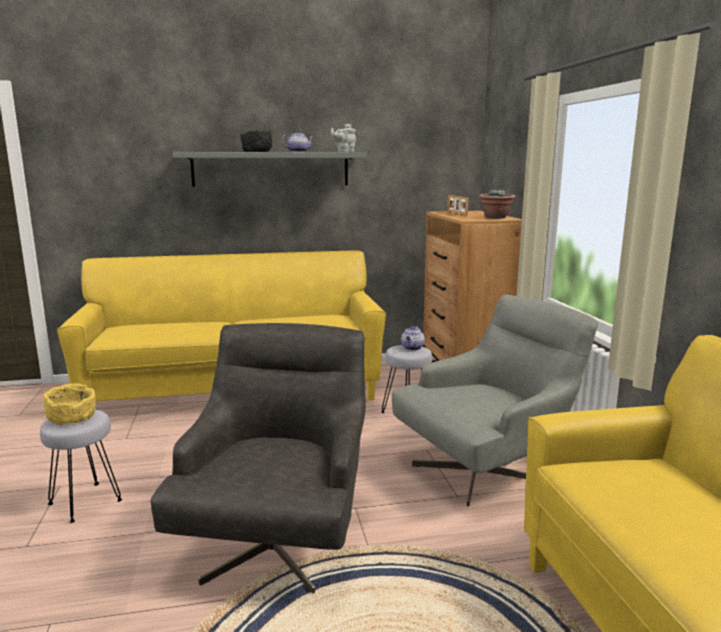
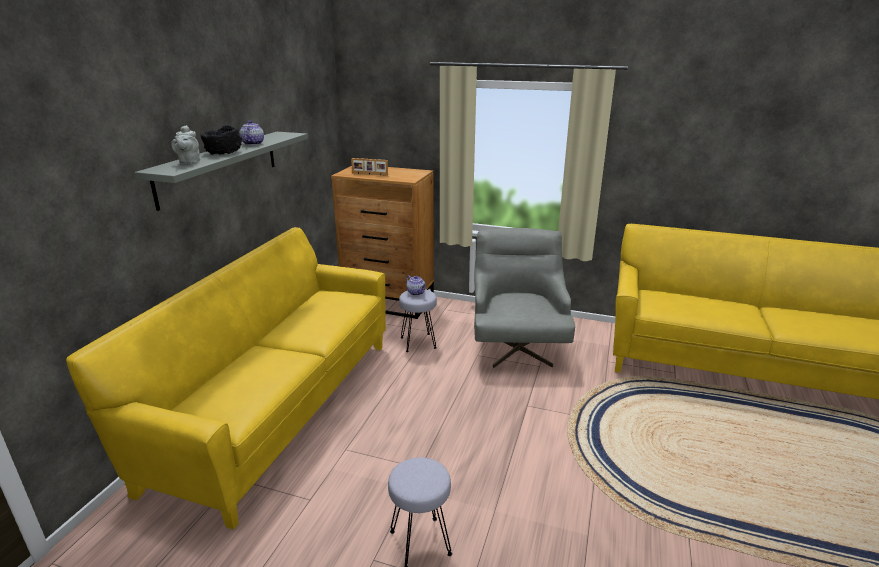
camera: 60 degrees left, 10 degrees up
yellow bowl [43,383,96,425] -> none
grey armchair [151,323,366,593] -> none
grey teapot [331,124,356,152] -> grey teapot moved to [171,125,200,164]
potted plant [479,188,516,219] -> none

